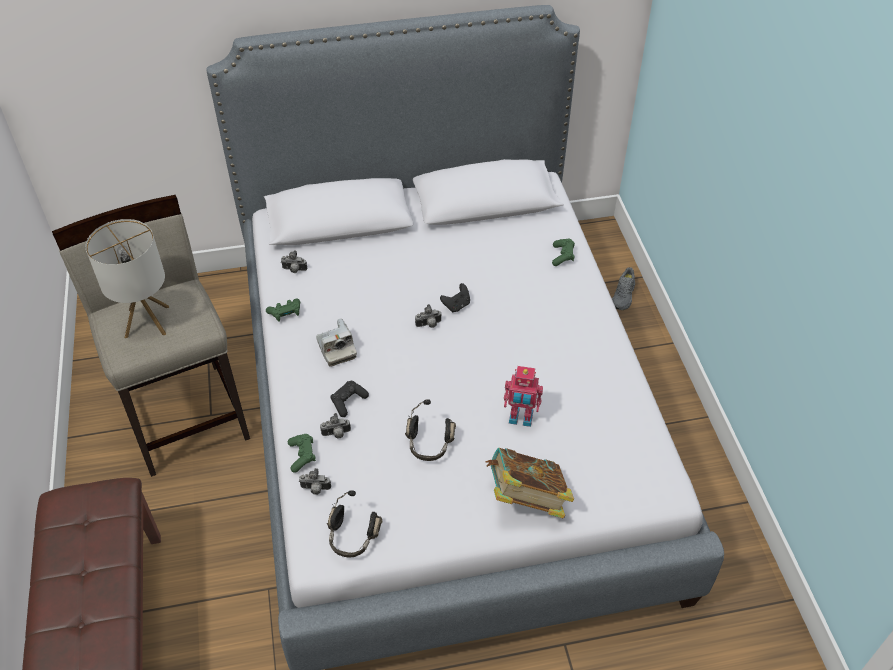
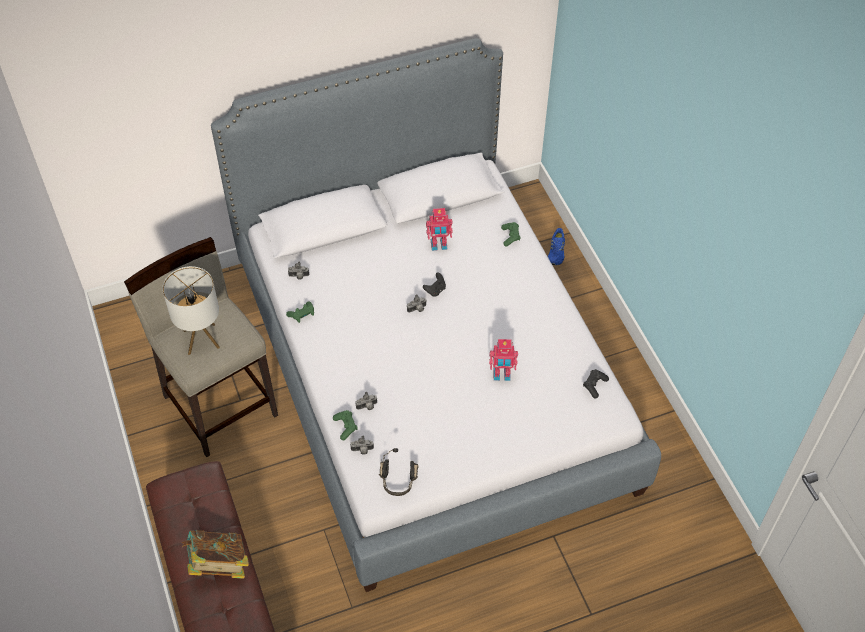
camera: 10 degrees left, 5 degrees up
camera [316,318,357,367] -> none
black game controller [330,381,369,417] -> black game controller moved to [583,369,609,399]
black headphones [405,399,456,461] -> none
book [486,448,574,518] -> book moved to [182,530,249,579]
grey shoe [612,268,635,310] -> blue shoe [548,228,565,265]
none -> toy robot [426,208,452,251]

